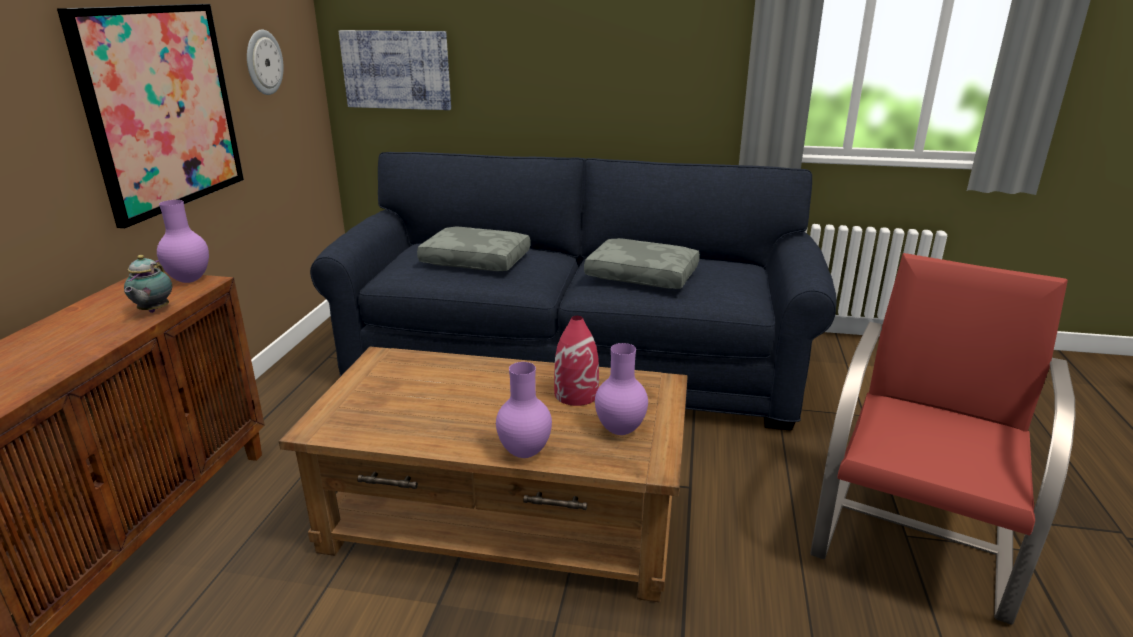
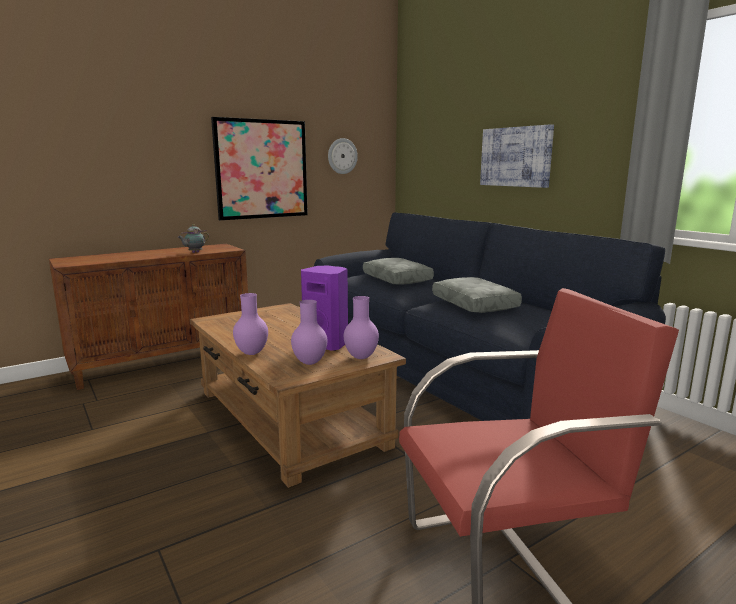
camera: 45 degrees right, 10 degrees down
purple vase [157,200,209,283] -> purple vase moved to [344,296,379,359]
picture [338,30,451,110] -> picture moved to [480,124,554,188]
red vase [554,316,599,406] -> purple speaker [301,266,348,351]

